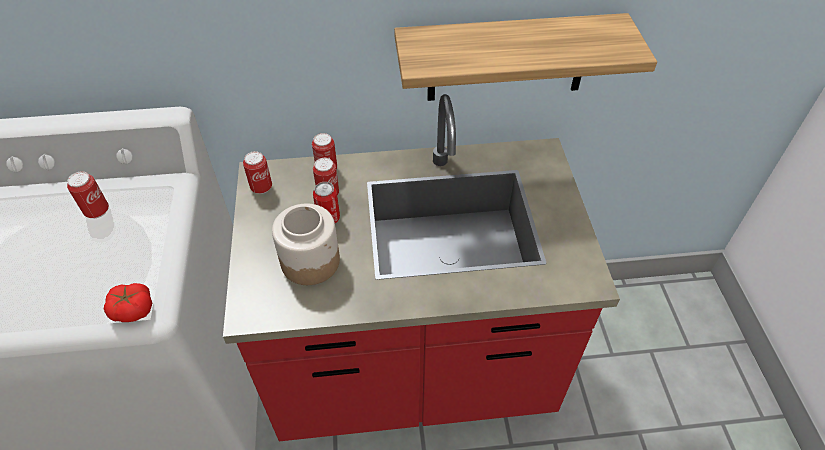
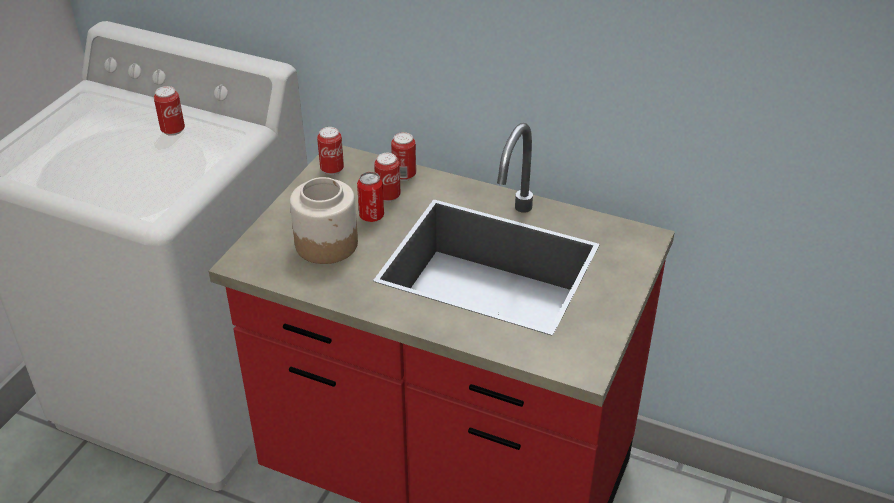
camera: 30 degrees right, 10 degrees down
tomato [104,283,152,322] -> none
shelf [394,13,657,101] -> none

